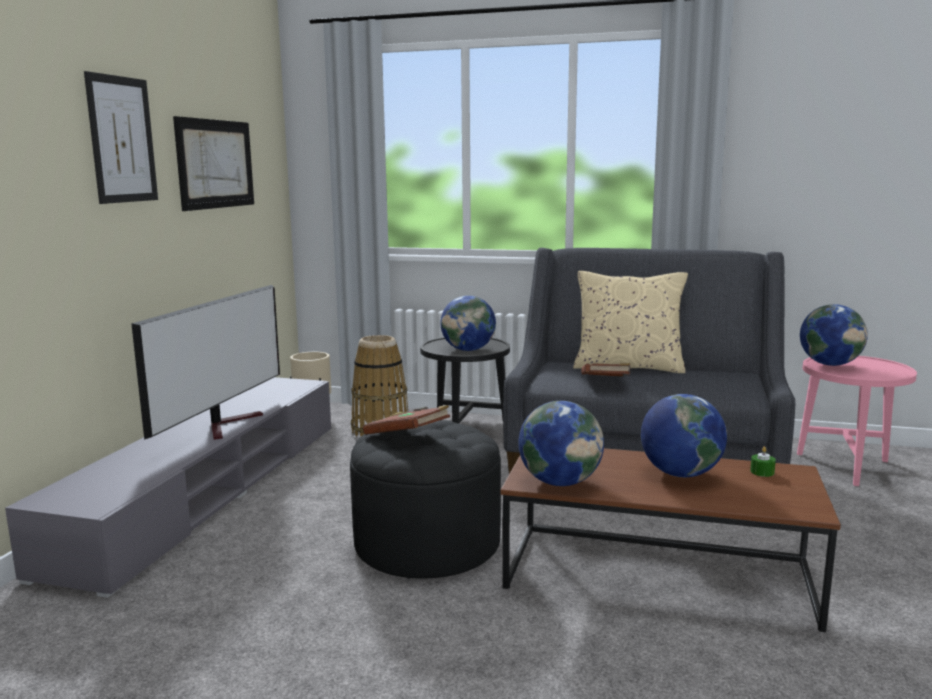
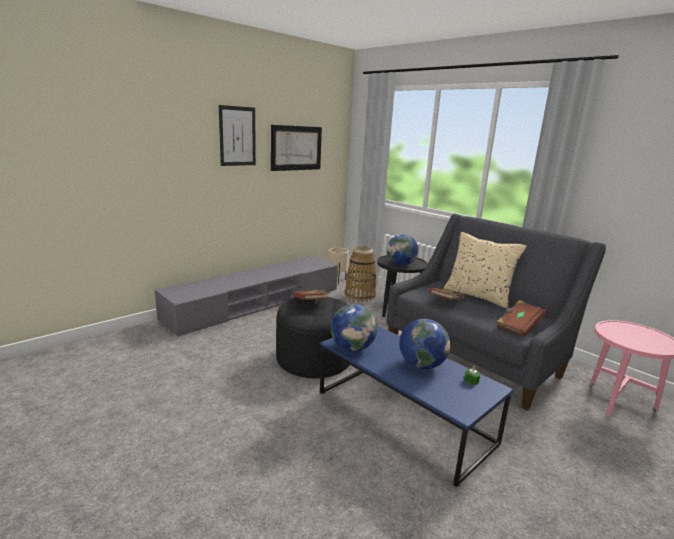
camera: 30 degrees right, 5 degrees up
television [131,285,280,440] -> none
brown coffee table [500,448,841,632] -> blue coffee table [320,326,513,487]
globe [800,304,868,366] -> none
none -> brown book [497,300,547,336]

